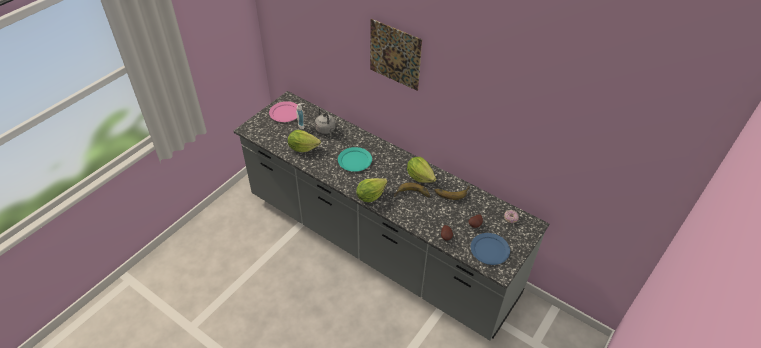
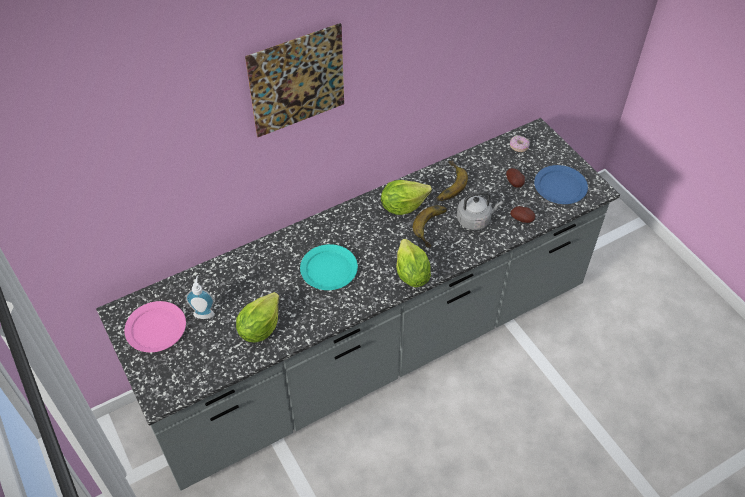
camera: 65 degrees left, 5 degrees up
grey kettle [315,108,336,134] -> grey kettle moved to [457,191,503,230]

